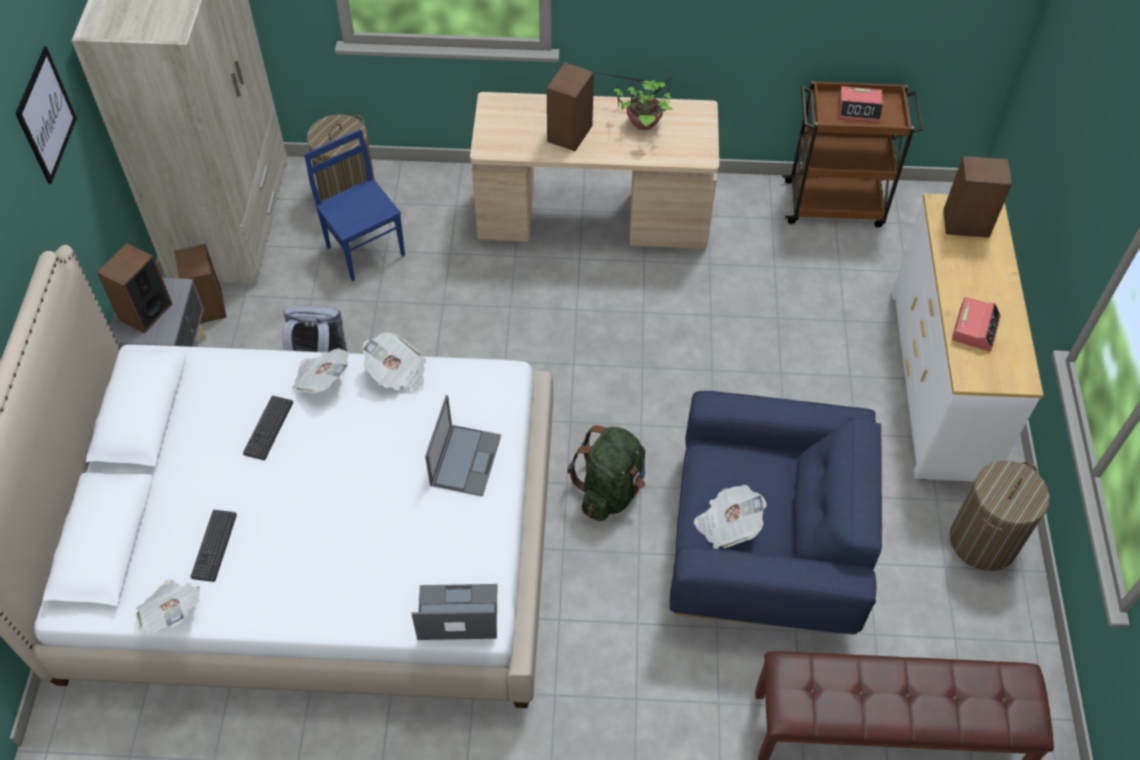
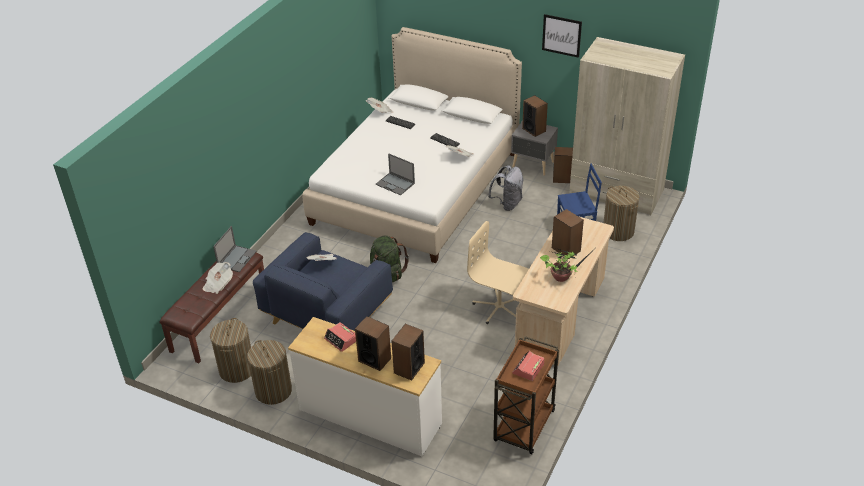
camera: 115 degrees right, 15 degrees down
newspaper [362,333,426,391] -> newspaper moved to [203,262,233,294]
laptop [411,584,497,640] -> laptop moved to [213,226,257,272]
none -> laundry basket [210,318,251,383]
none -> speaker [355,316,391,371]
none -> beige office chair [467,221,529,324]

